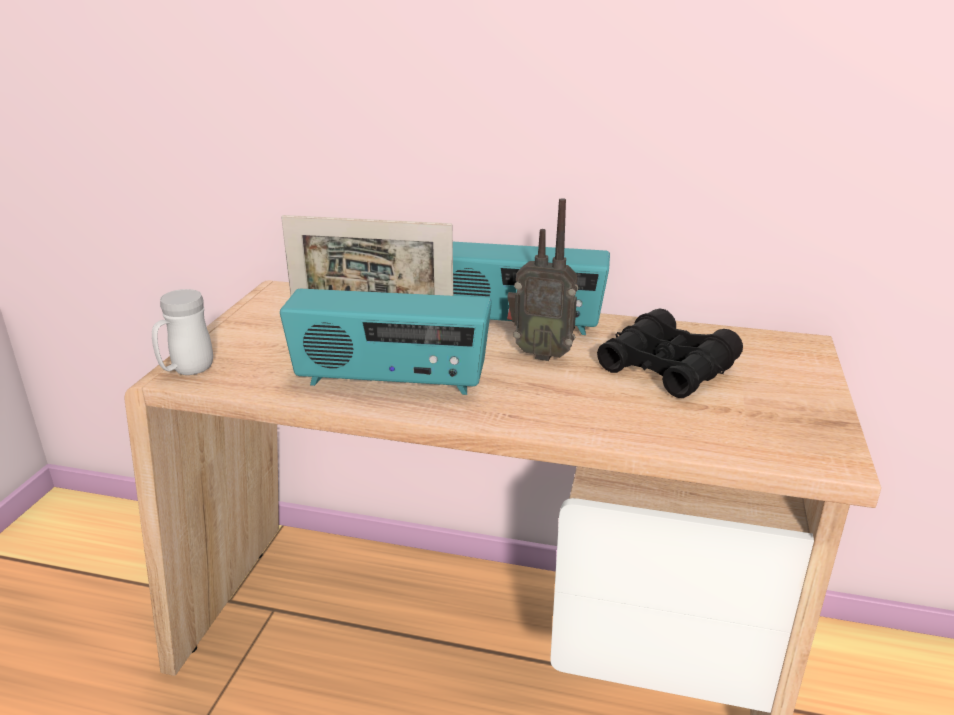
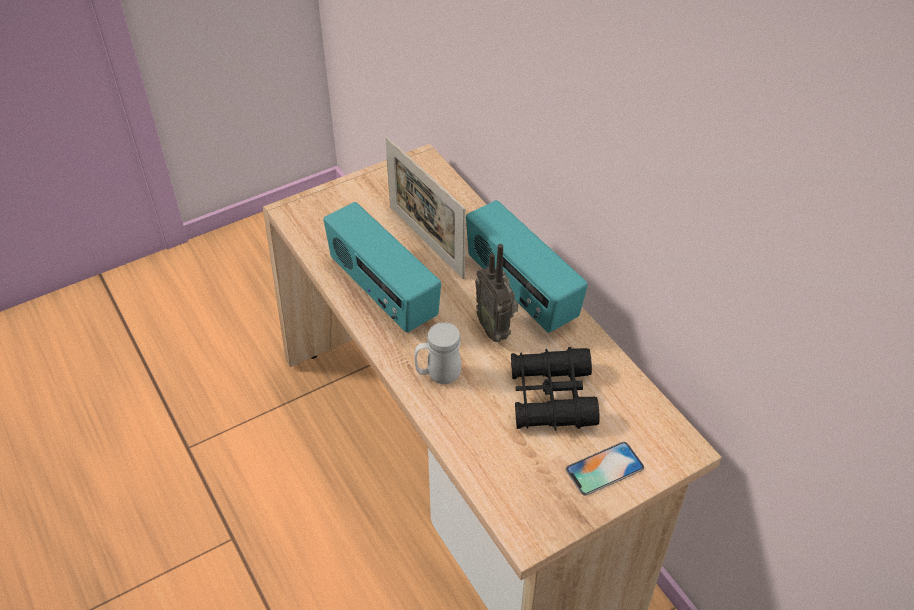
camera: 45 degrees right, 20 degrees up
white mug [152,289,213,375] -> white mug moved to [414,322,461,384]
none -> phone [566,442,644,496]

